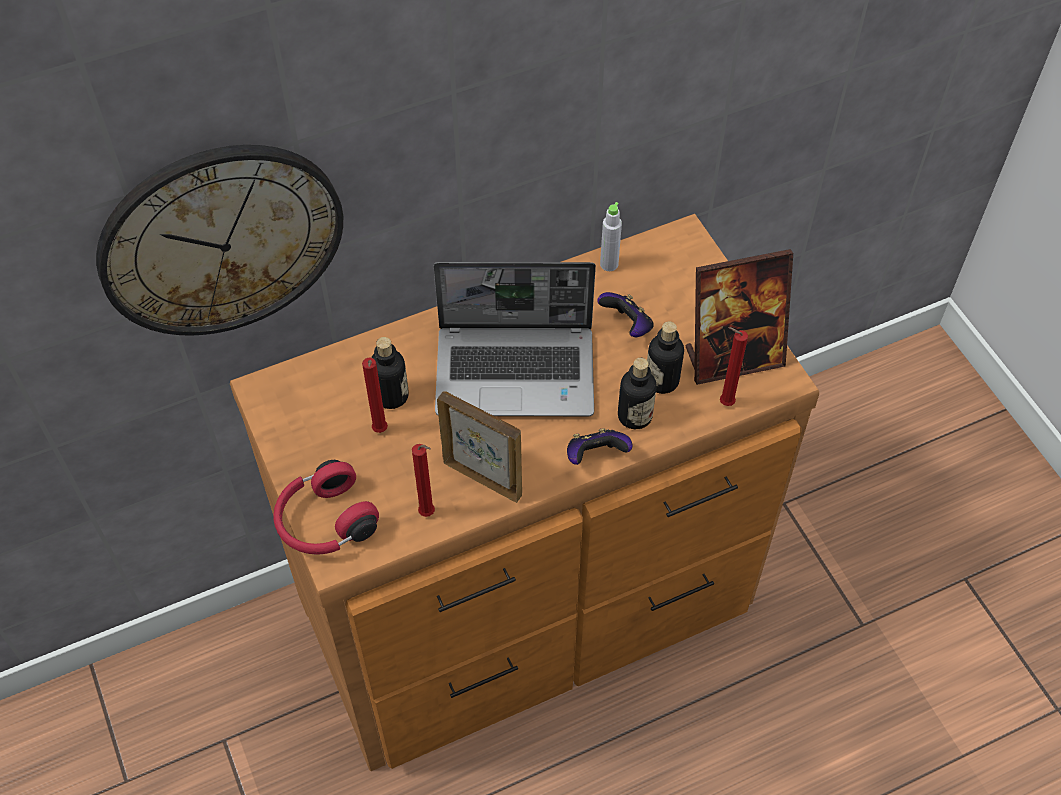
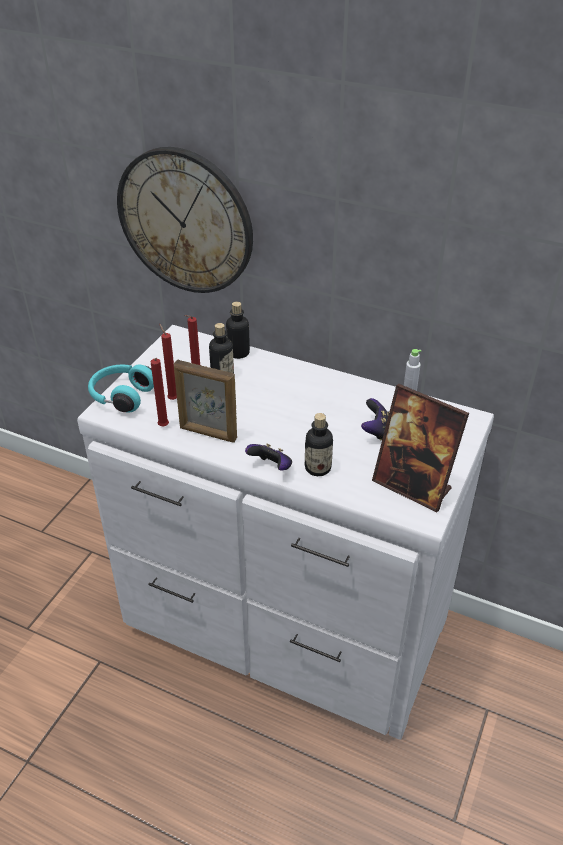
camera: 50 degrees right, 15 degrees down
brown dresser [230,214,819,771] -> white dresser [77,325,494,740]
red headphones [273,460,379,555] -> turquoise headphones [88,365,154,413]
laptop [434,262,596,416] -> none
picture frame [437,391,522,503] -> picture frame turned 120 degrees clockwise [174,360,237,443]
bottle [647,322,684,394] -> bottle moved to [226,302,250,359]
red candle [720,327,748,406] -> red candle moved to [159,324,177,400]

